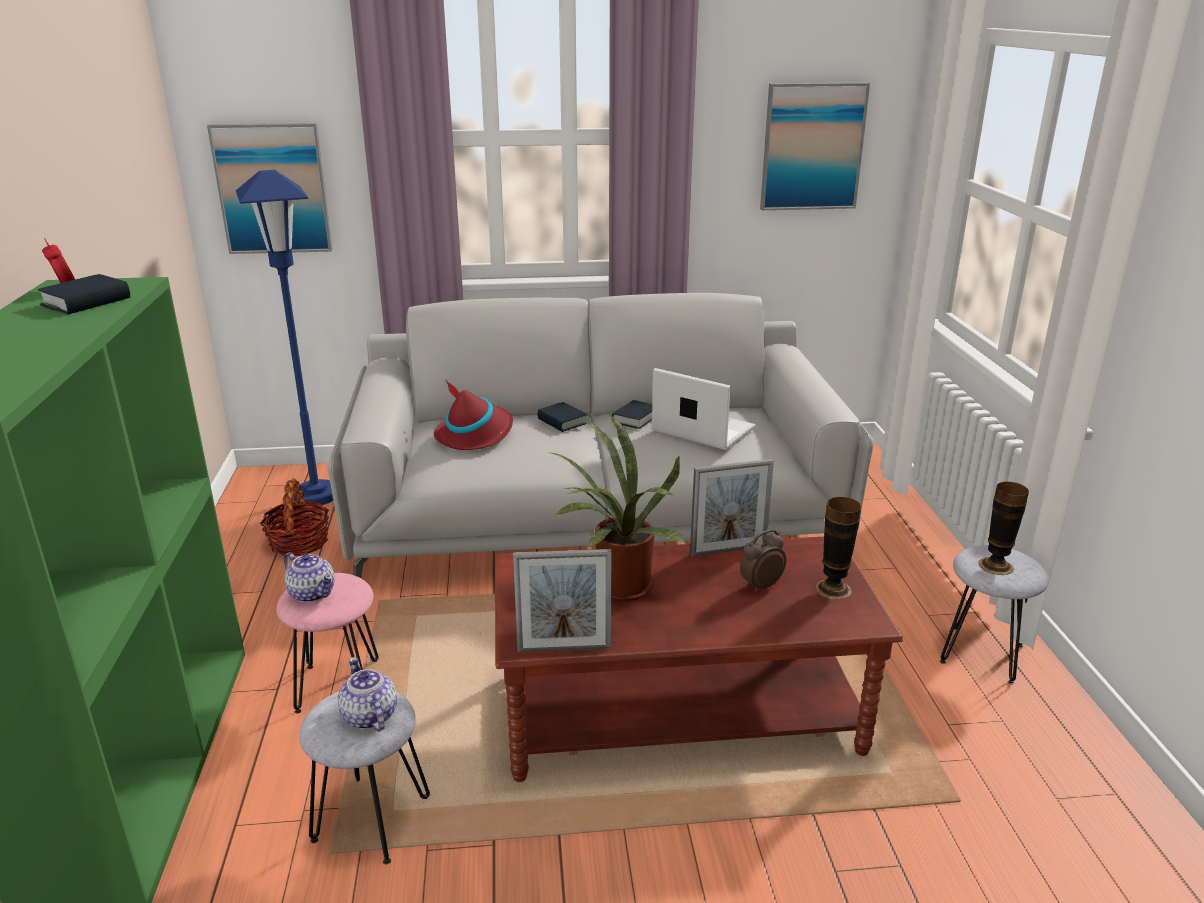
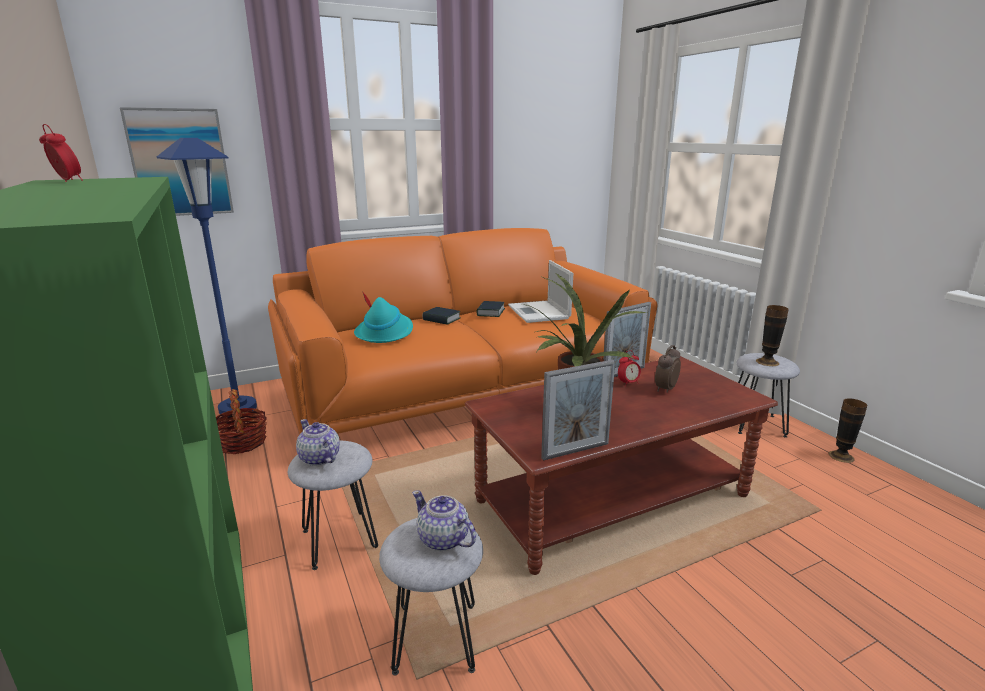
camera: 20 degrees left, 5 degrees down
book [38,274,130,314] -> none
pink stool [276,573,379,714] -> grey stool [288,441,378,570]
teapot [284,552,335,603] -> teapot turned 150 degrees counterclockwise [296,419,340,466]
grey sofa [328,293,874,578] -> orange sofa [268,228,658,434]
red hat [434,380,513,450] -> turquoise hat [354,291,413,343]
laptop [652,368,756,450] -> laptop turned 120 degrees counterclockwise [508,260,573,323]
picture [760,83,870,210] -> none
vase [815,497,861,600] -> vase moved to [829,398,867,463]
none -> alarm clock [618,351,641,387]

